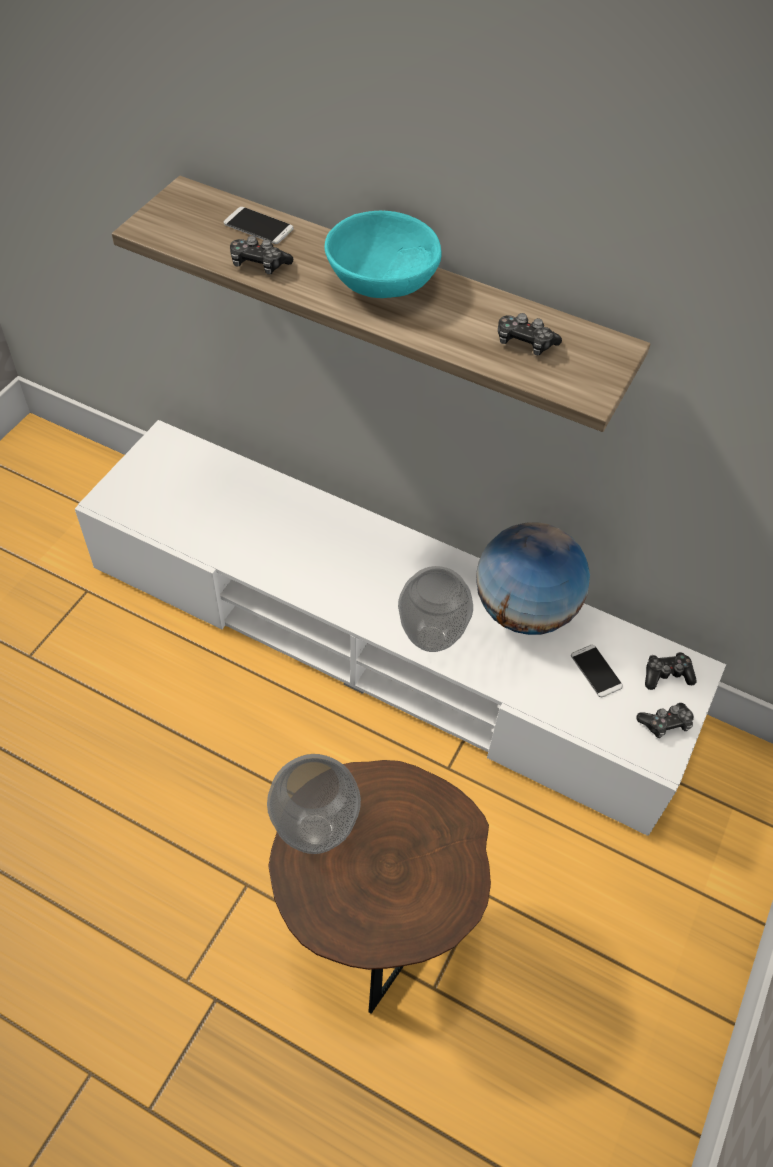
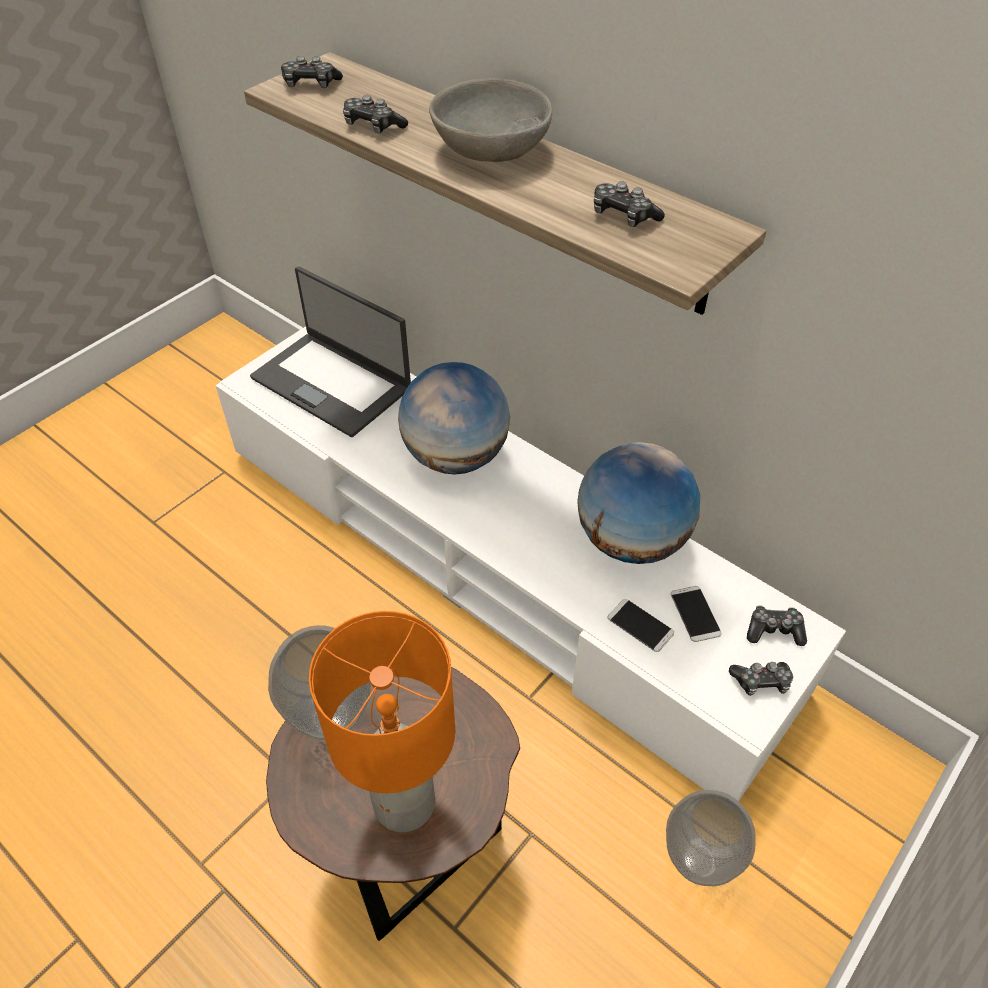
camera: 15 degrees right, 5 degrees down
phone [224,207,294,244] -> phone moved to [608,599,674,652]
turquoise bowl [325,211,441,298] -> grey bowl [429,78,552,162]
vase [398,566,473,652] -> vase moved to [666,790,756,886]
none -> laptop [250,267,411,437]
none -> game controller [281,56,343,88]
none -> orange table lamp [309,611,455,832]
none -> globe [398,362,510,474]

